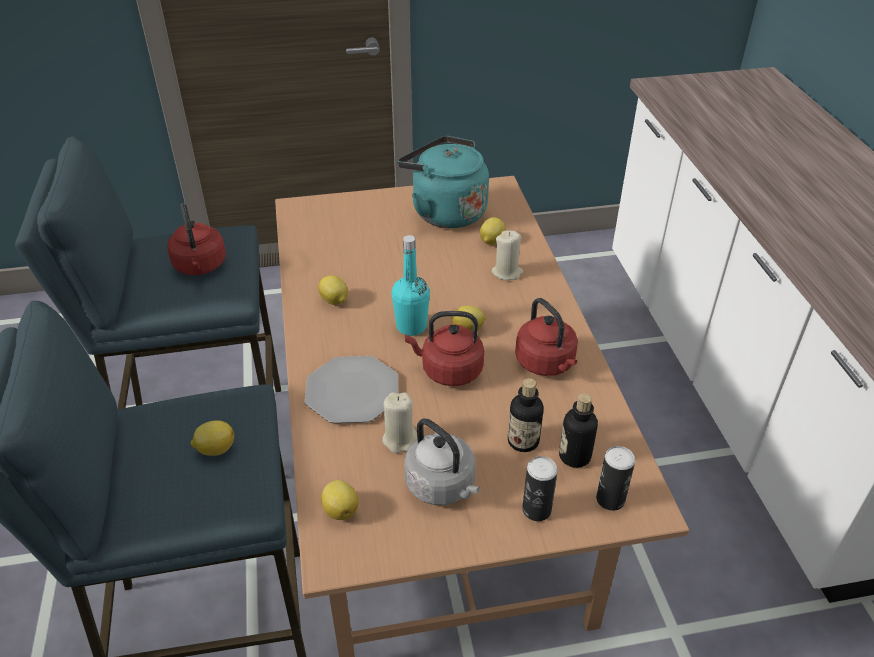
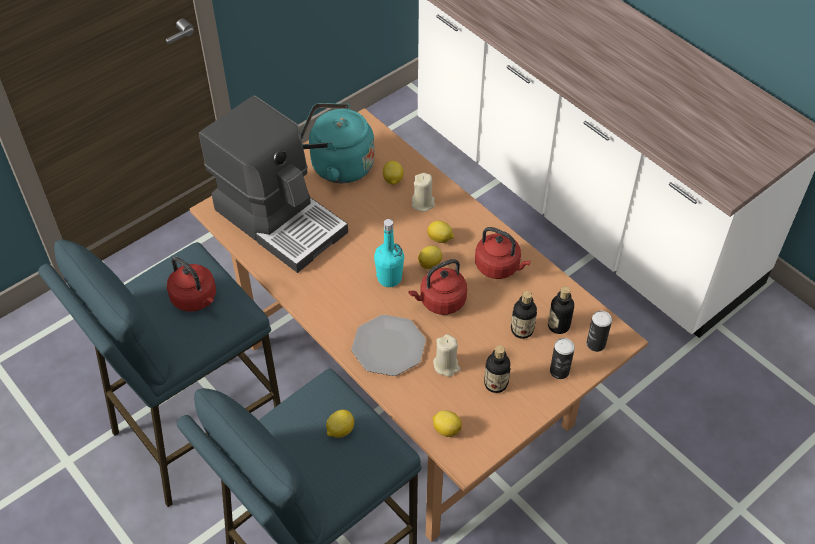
camera: 30 degrees left, 10 degrees up
lemon [318,275,348,305] -> lemon moved to [427,221,454,243]
grey kettle [404,418,480,505] -> bottle [484,345,511,393]
none -> coffee machine [199,95,348,273]

